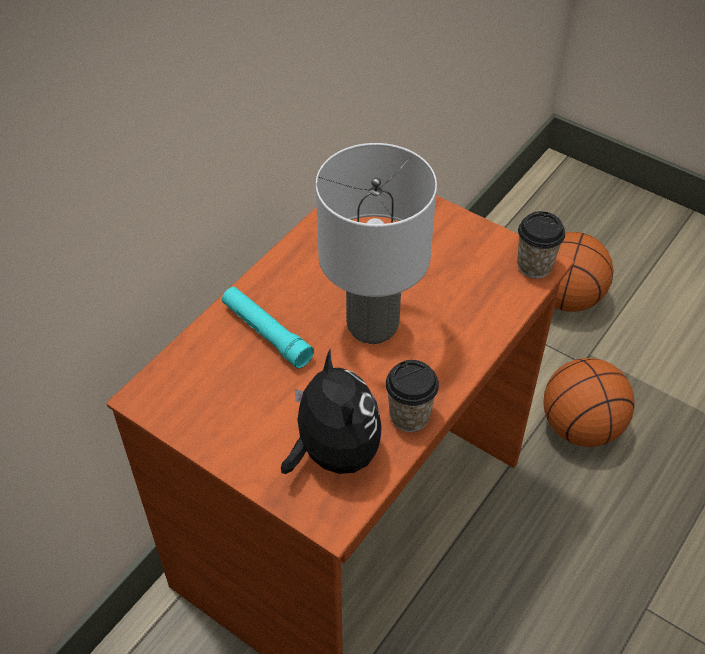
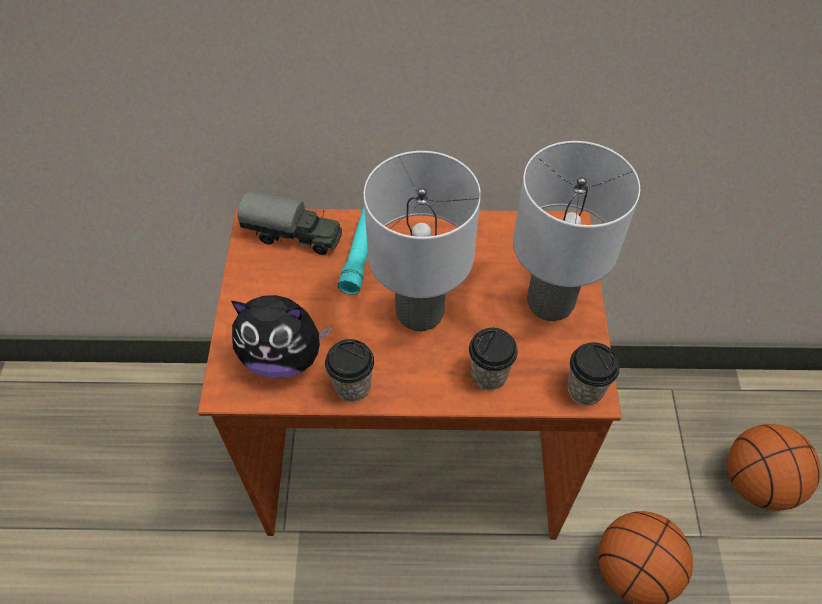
camera: 55 degrees right, 5 degrees up
plush toy [281,349,382,474] -> plush toy turned 60 degrees clockwise [231,295,332,378]
none -> toy truck [237,190,342,255]
none -> cup [469,328,518,390]
none -> white table lamp [513,141,640,321]

